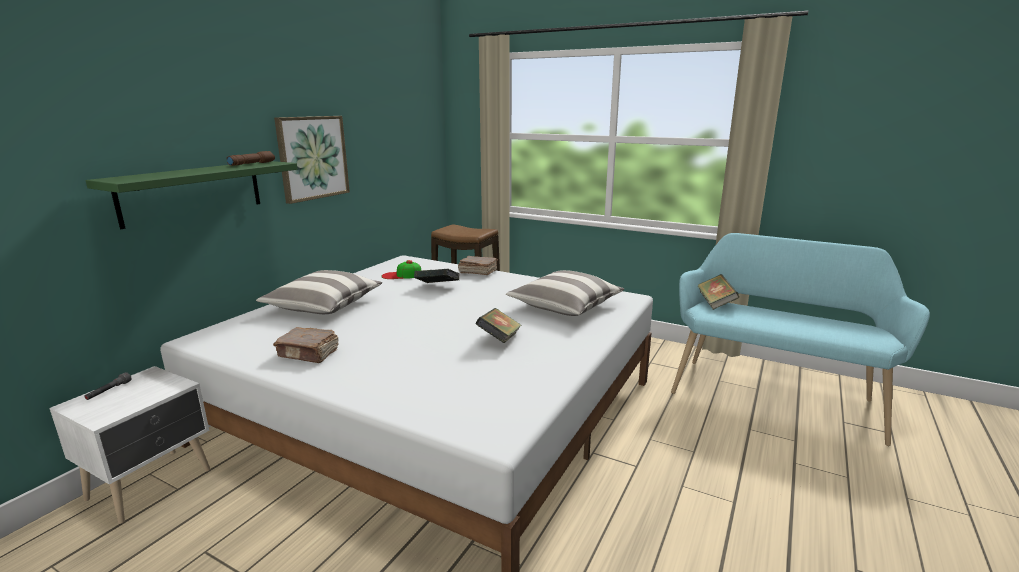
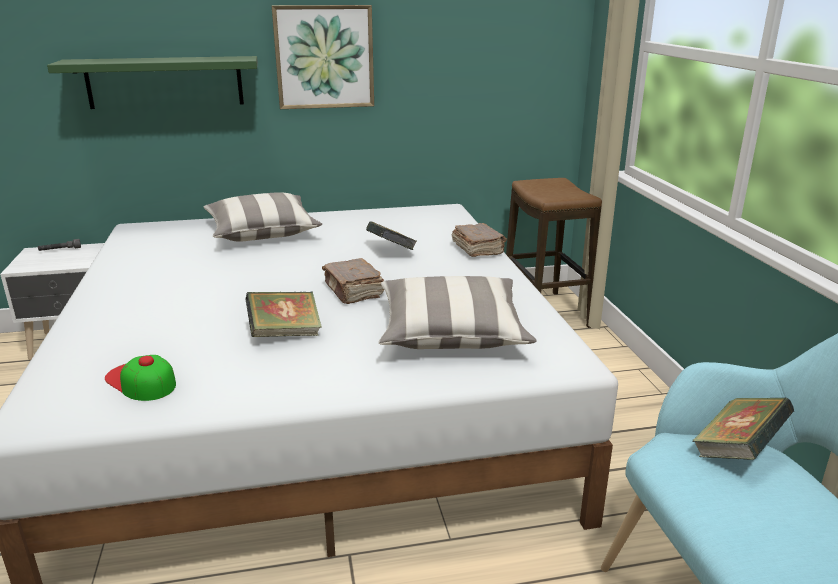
camera: 50 degrees right, 5 degrees up
brown flashlight [227,151,275,166] -> none
brown book [273,327,338,363] -> brown book moved to [322,258,384,304]
cap [381,260,421,279] -> cap moved to [105,355,176,401]

